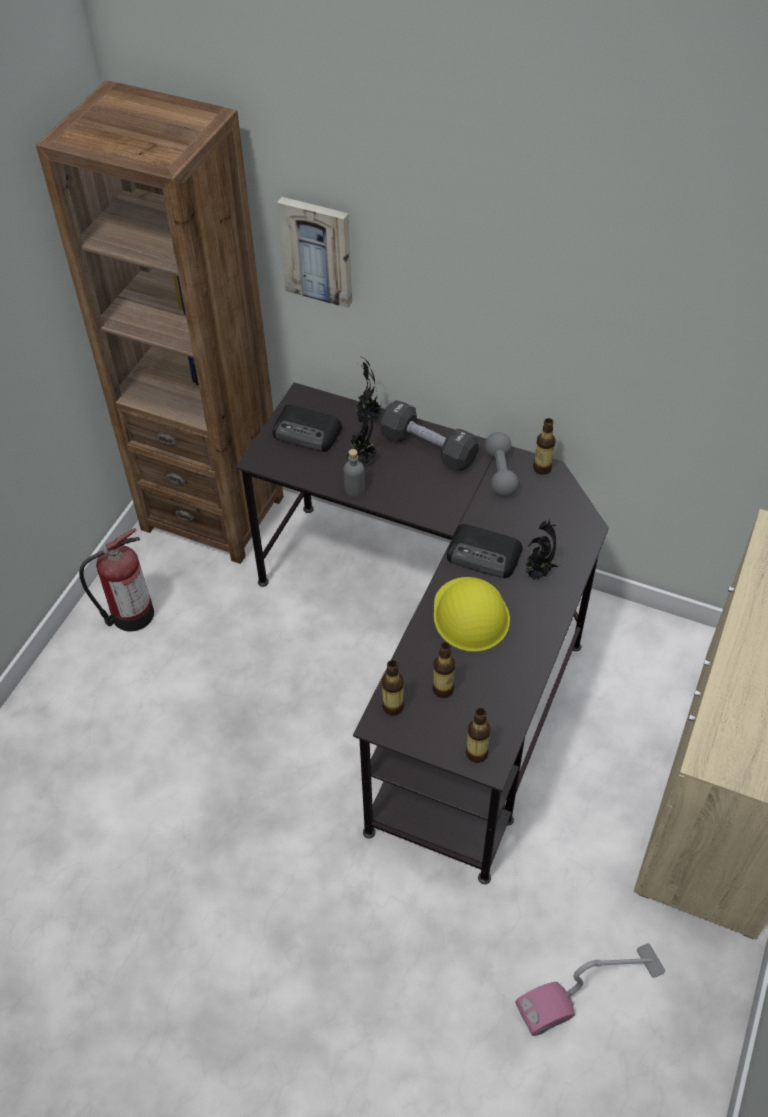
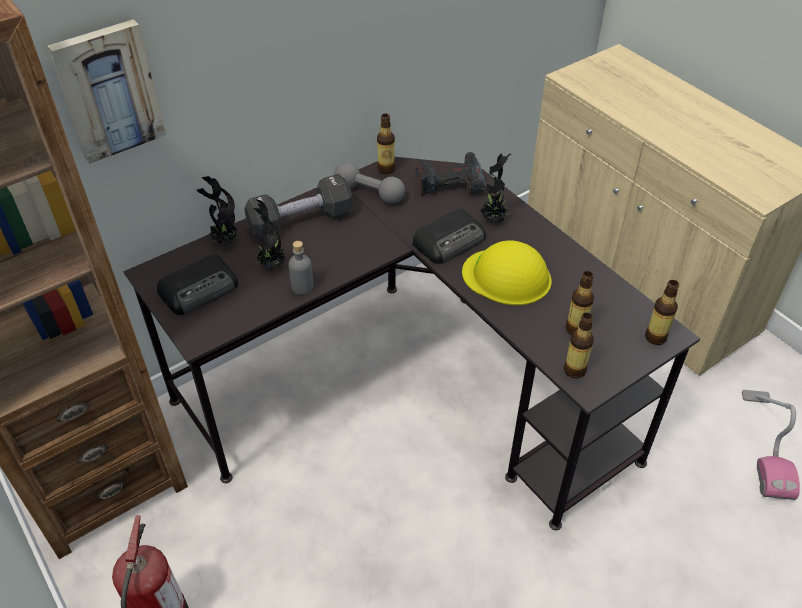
camera: 60 degrees left, 5 degrees down
none -> power drill [415,152,485,196]

